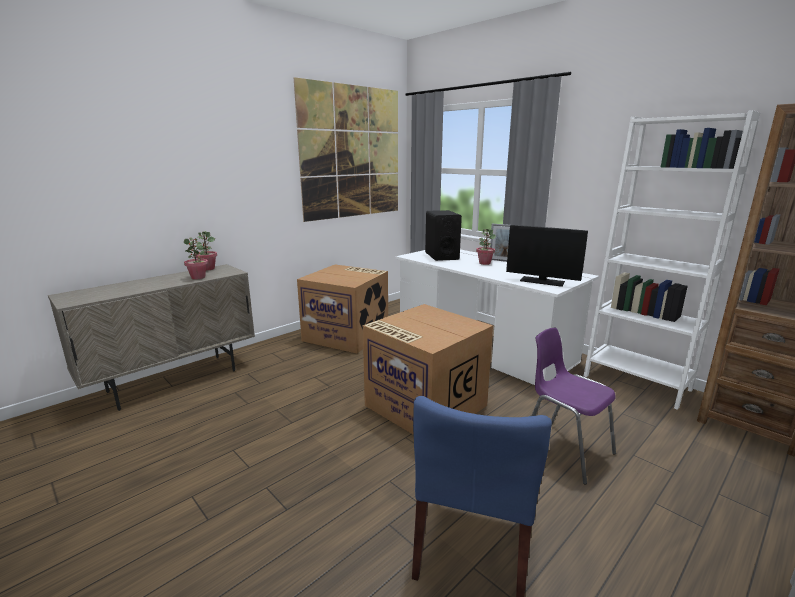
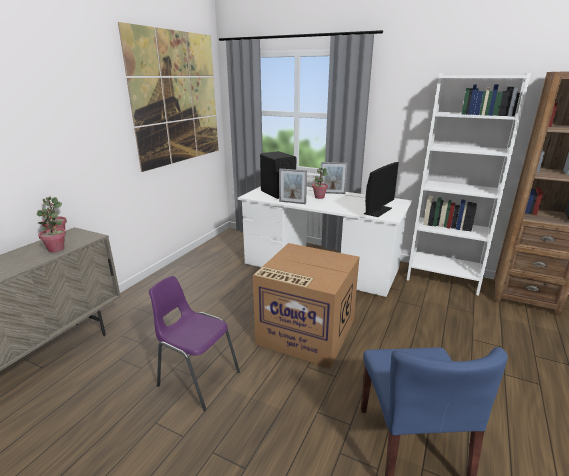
camera: 20 degrees left, 5 degrees up
cardboard box [297,265,388,353] -> none
monitor [506,225,588,287] -> monitor turned 60 degrees counterclockwise [364,162,399,217]
purple chair [532,328,616,485] -> purple chair moved to [149,276,240,411]
none -> picture frame [279,168,307,204]

